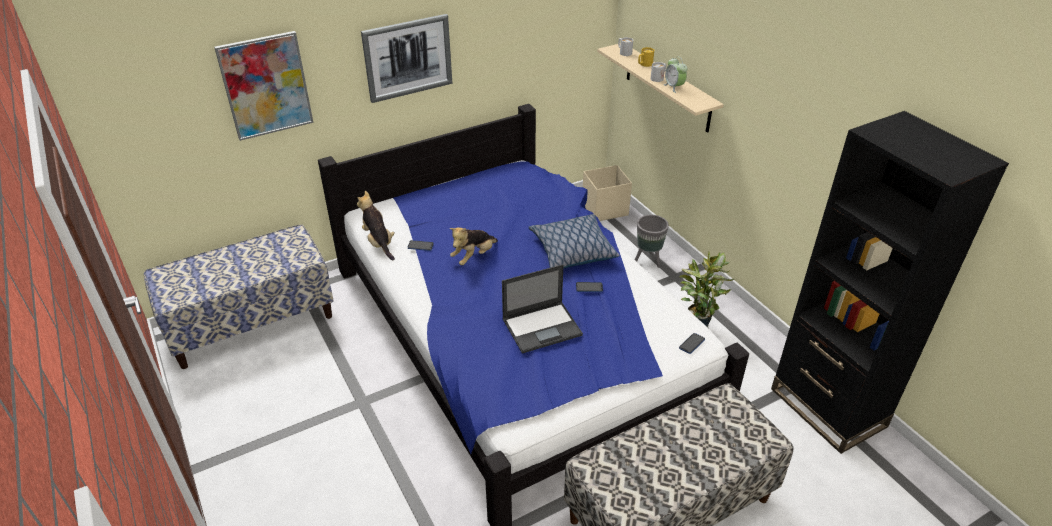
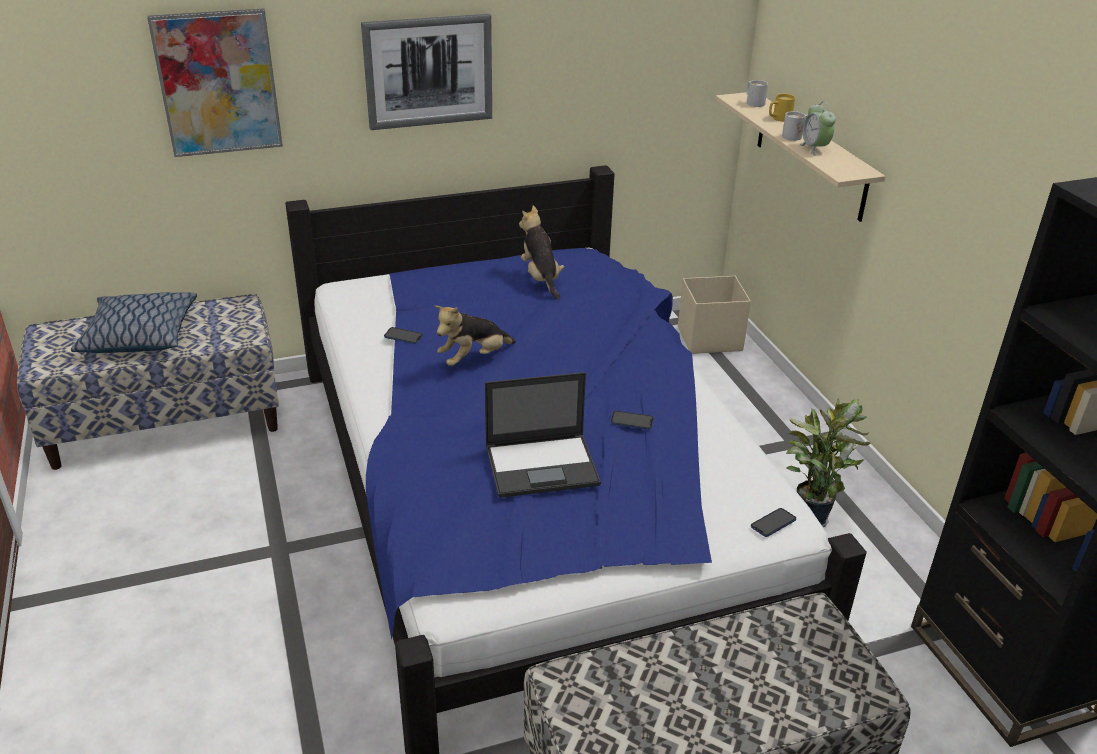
camera: 10 degrees right, 5 degrees down
plush toy [357,191,395,260] -> plush toy moved to [519,205,564,300]
pillow [529,214,620,268] -> pillow moved to [71,292,197,353]
grey planter [635,215,669,268] -> none

